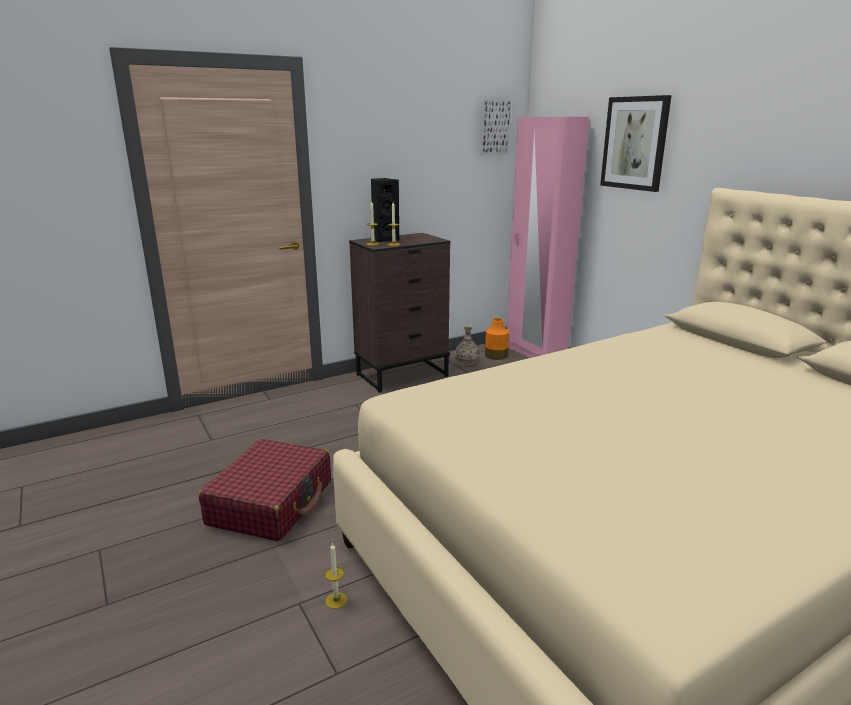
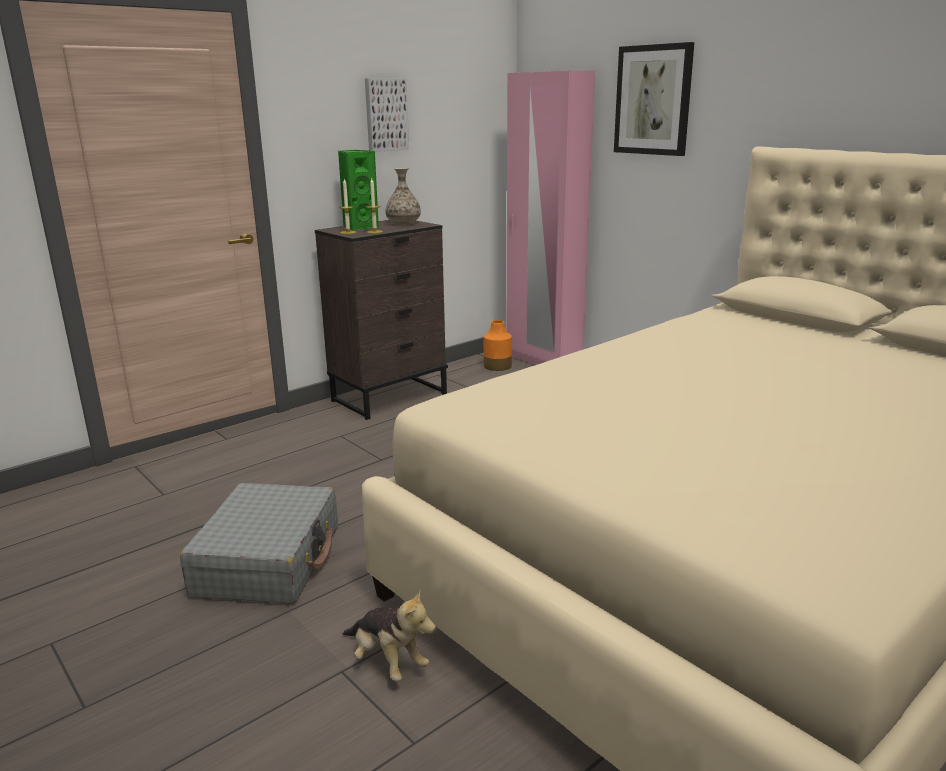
camera: 10 degrees left, 0 degrees up
red suitcase [199,439,331,542] -> grey suitcase [180,483,338,604]
candle [325,542,347,609] -> plush toy [343,589,436,681]
black speaker [371,178,399,242] -> green speaker [338,150,379,231]
vase [455,325,480,365] -> vase moved to [386,168,421,225]
picture [479,99,512,155] -> picture moved to [365,78,409,152]

